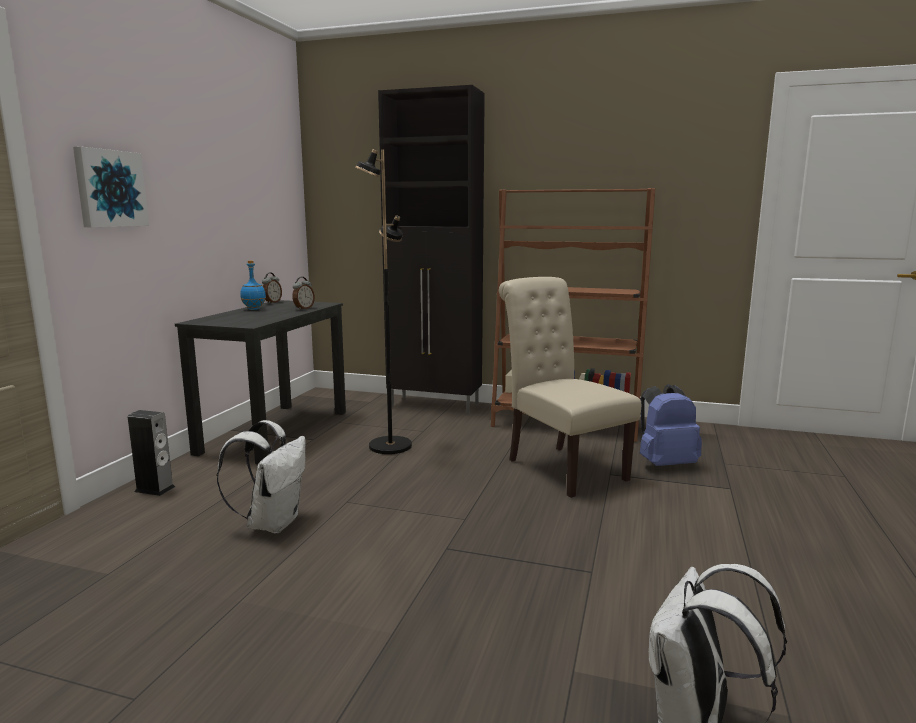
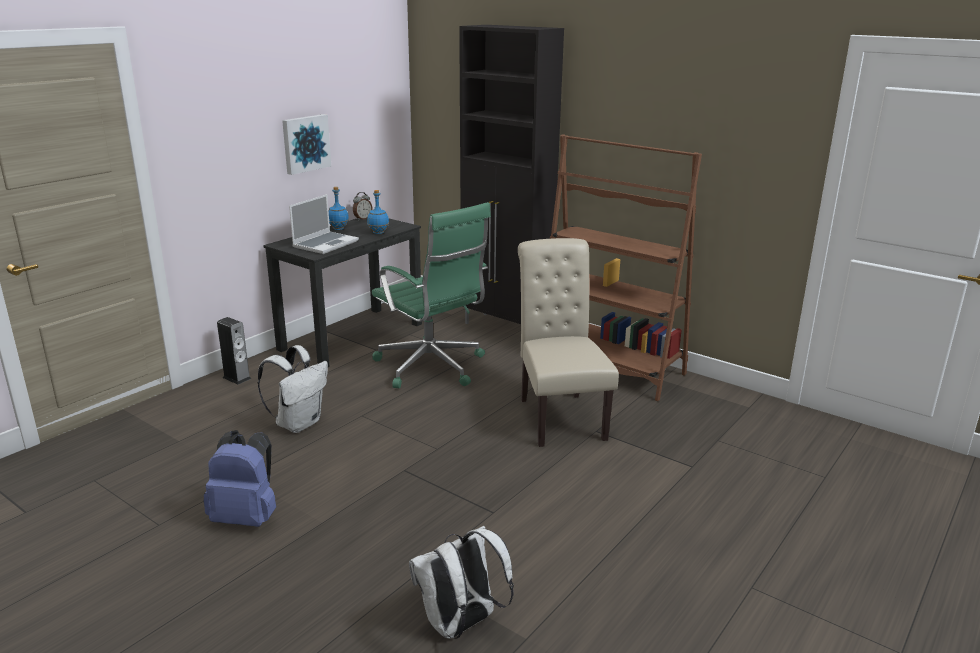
camera: 20 degrees right, 10 degrees up
picture [73,146,149,227] -> picture moved to [282,114,331,175]
alarm clock [292,277,315,310] -> blue bottle [367,190,389,234]
black floor lamp [355,149,412,454] -> green office chair [372,202,491,388]
blue backpack [640,384,702,466] -> blue backpack moved to [204,430,276,527]
none -> laptop [289,194,359,254]

